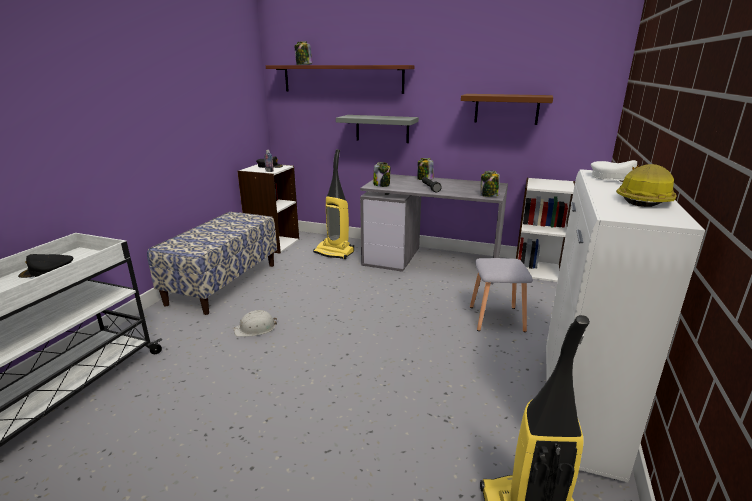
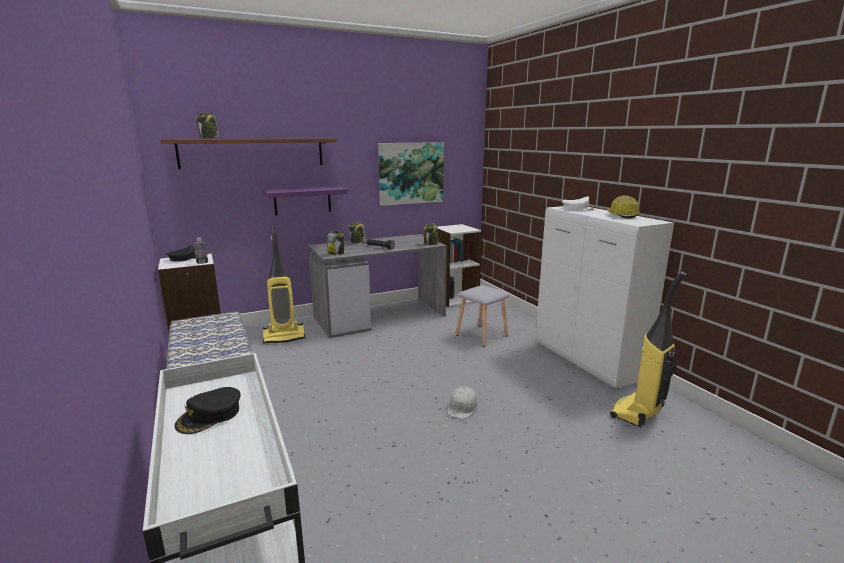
camera: 45 degrees left, 5 degrees down
white hard hat [234,310,277,337] -> white hard hat moved to [448,386,479,419]
grey shelf [336,115,419,143] -> purple shelf [263,186,348,215]
brown shelf [461,94,553,125] -> picture [378,142,444,206]

